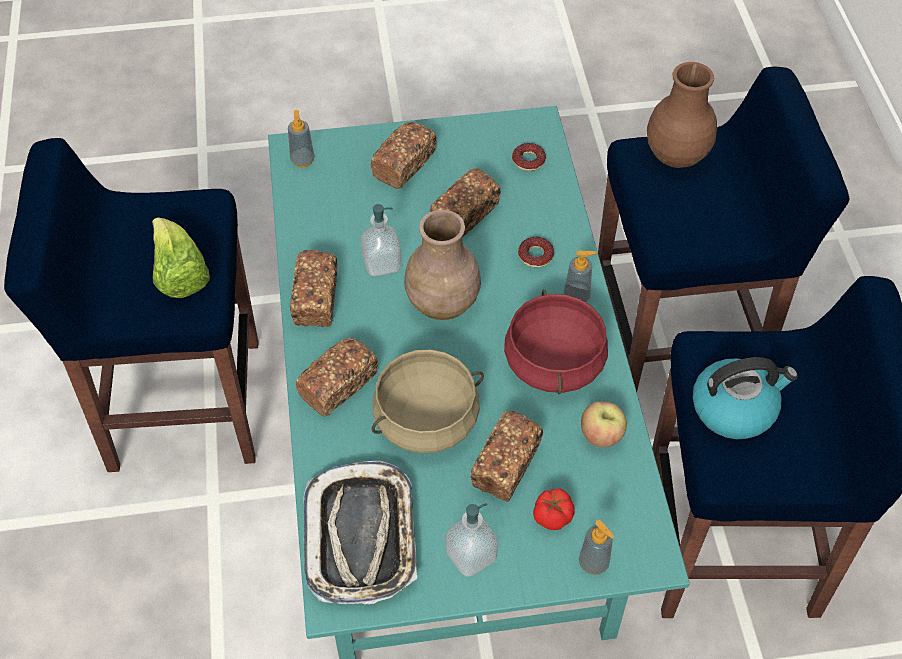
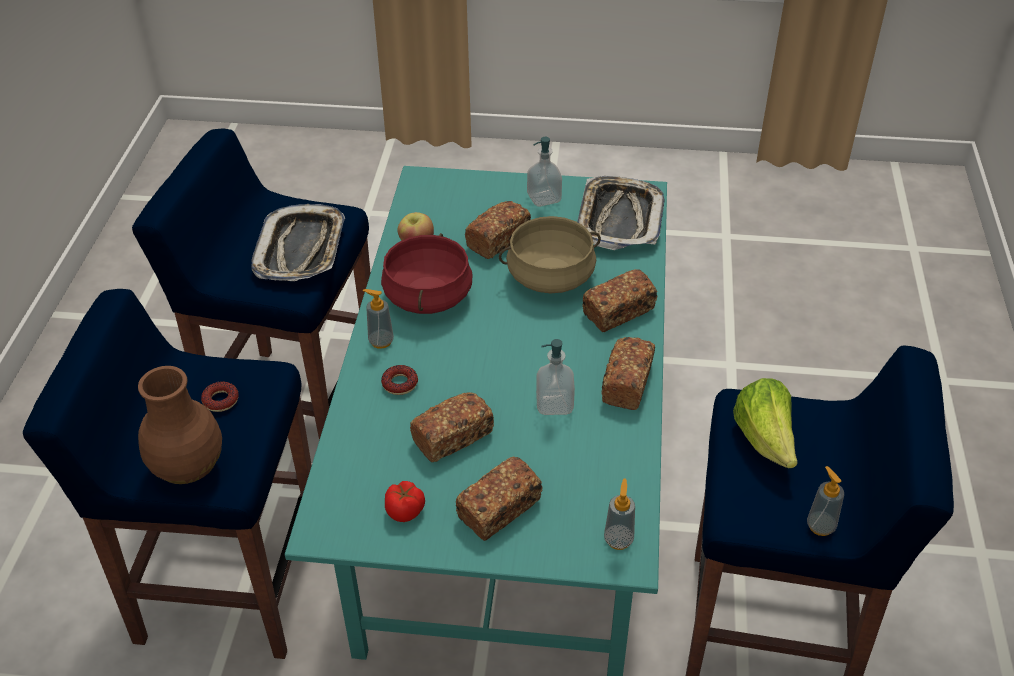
camera: 165 degrees left, 10 degrees down
brown vase [404,210,481,320] -> none
donut [512,143,546,171] -> donut moved to [201,381,239,412]
tomato [533,489,575,530] -> tomato moved to [385,481,425,522]
soap dispenser [579,520,614,575] -> soap dispenser moved to [807,466,844,536]
kettle [693,357,798,439] -> tray [251,204,345,281]

